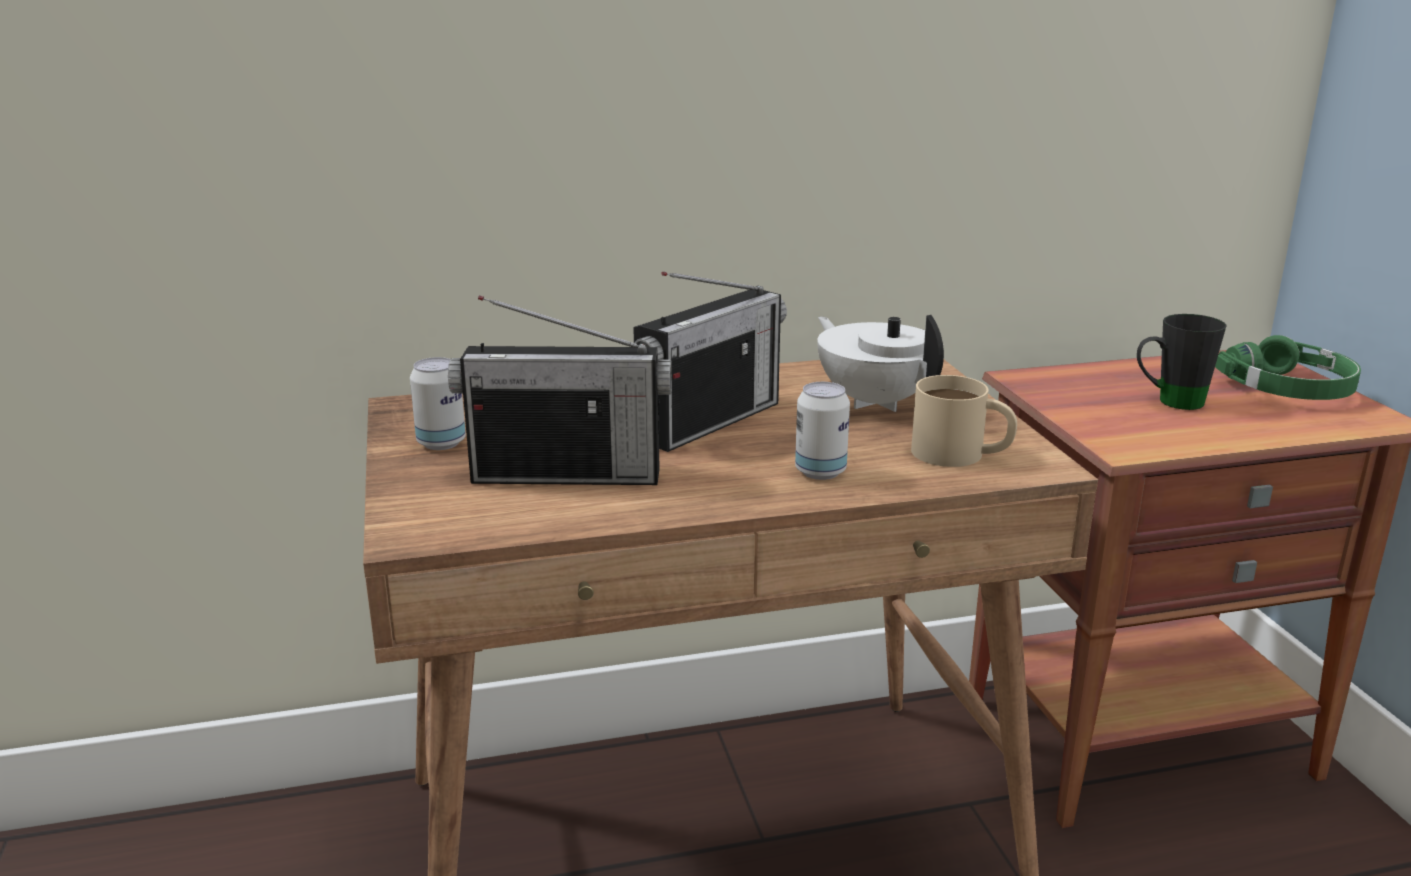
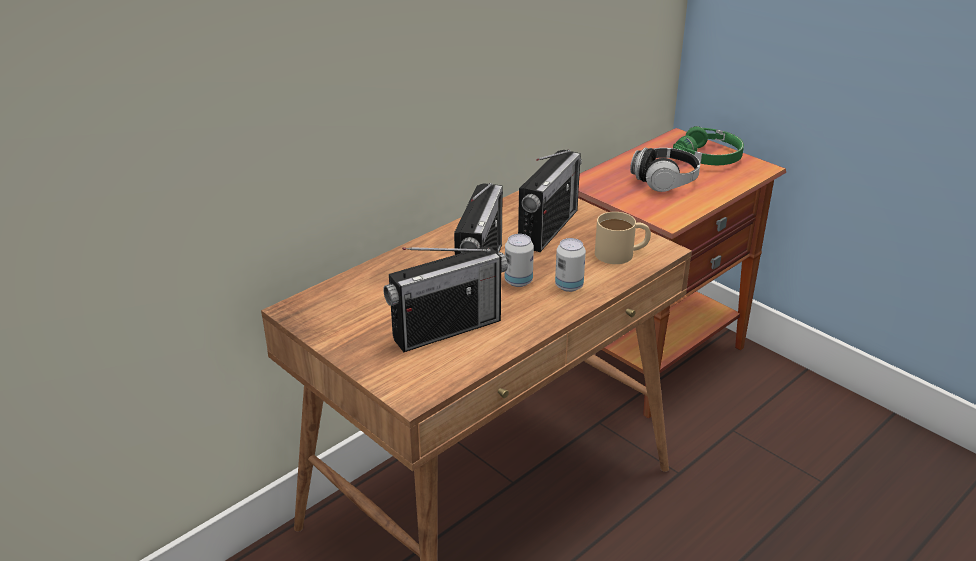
camera: 30 degrees left, 10 degrees up
can [410,357,466,450] -> can moved to [505,234,534,287]
white teapot [818,315,944,412] -> radio [518,150,582,252]
black mug [1137,314,1227,410] -> headphones [630,148,700,192]

